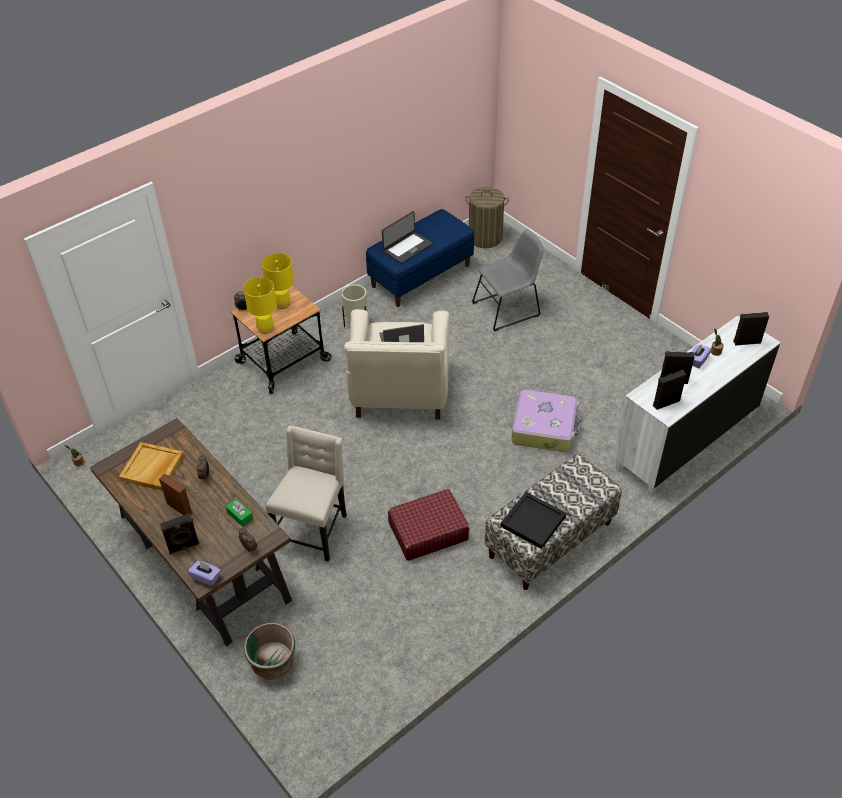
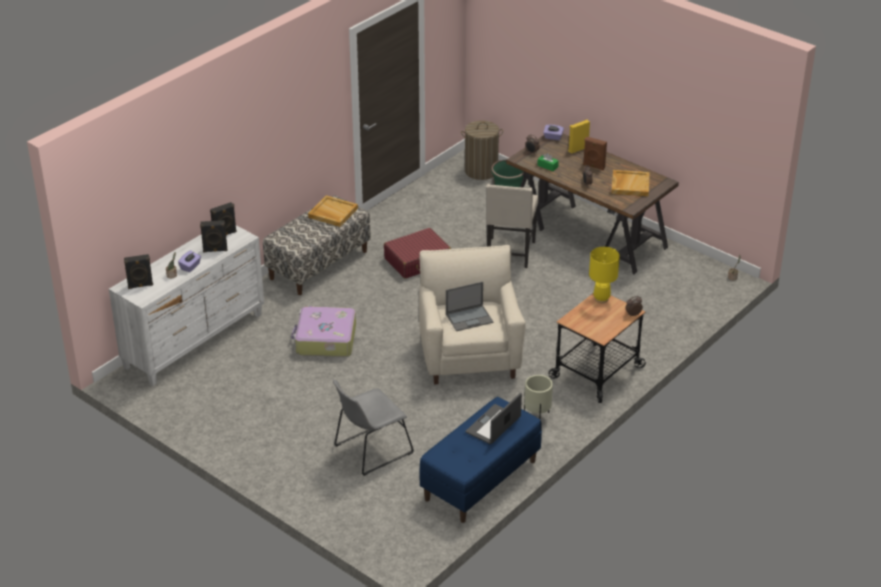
camera: 170 degrees right, 10 degrees down
black speaker [160,513,200,554] -> yellow speaker [568,120,590,154]
yellow table lamp [262,253,294,309] -> none
laundry basket [465,187,509,248] -> laundry basket moved to [461,120,503,180]
black tray [500,492,566,549] -> beige tray [308,195,358,227]

